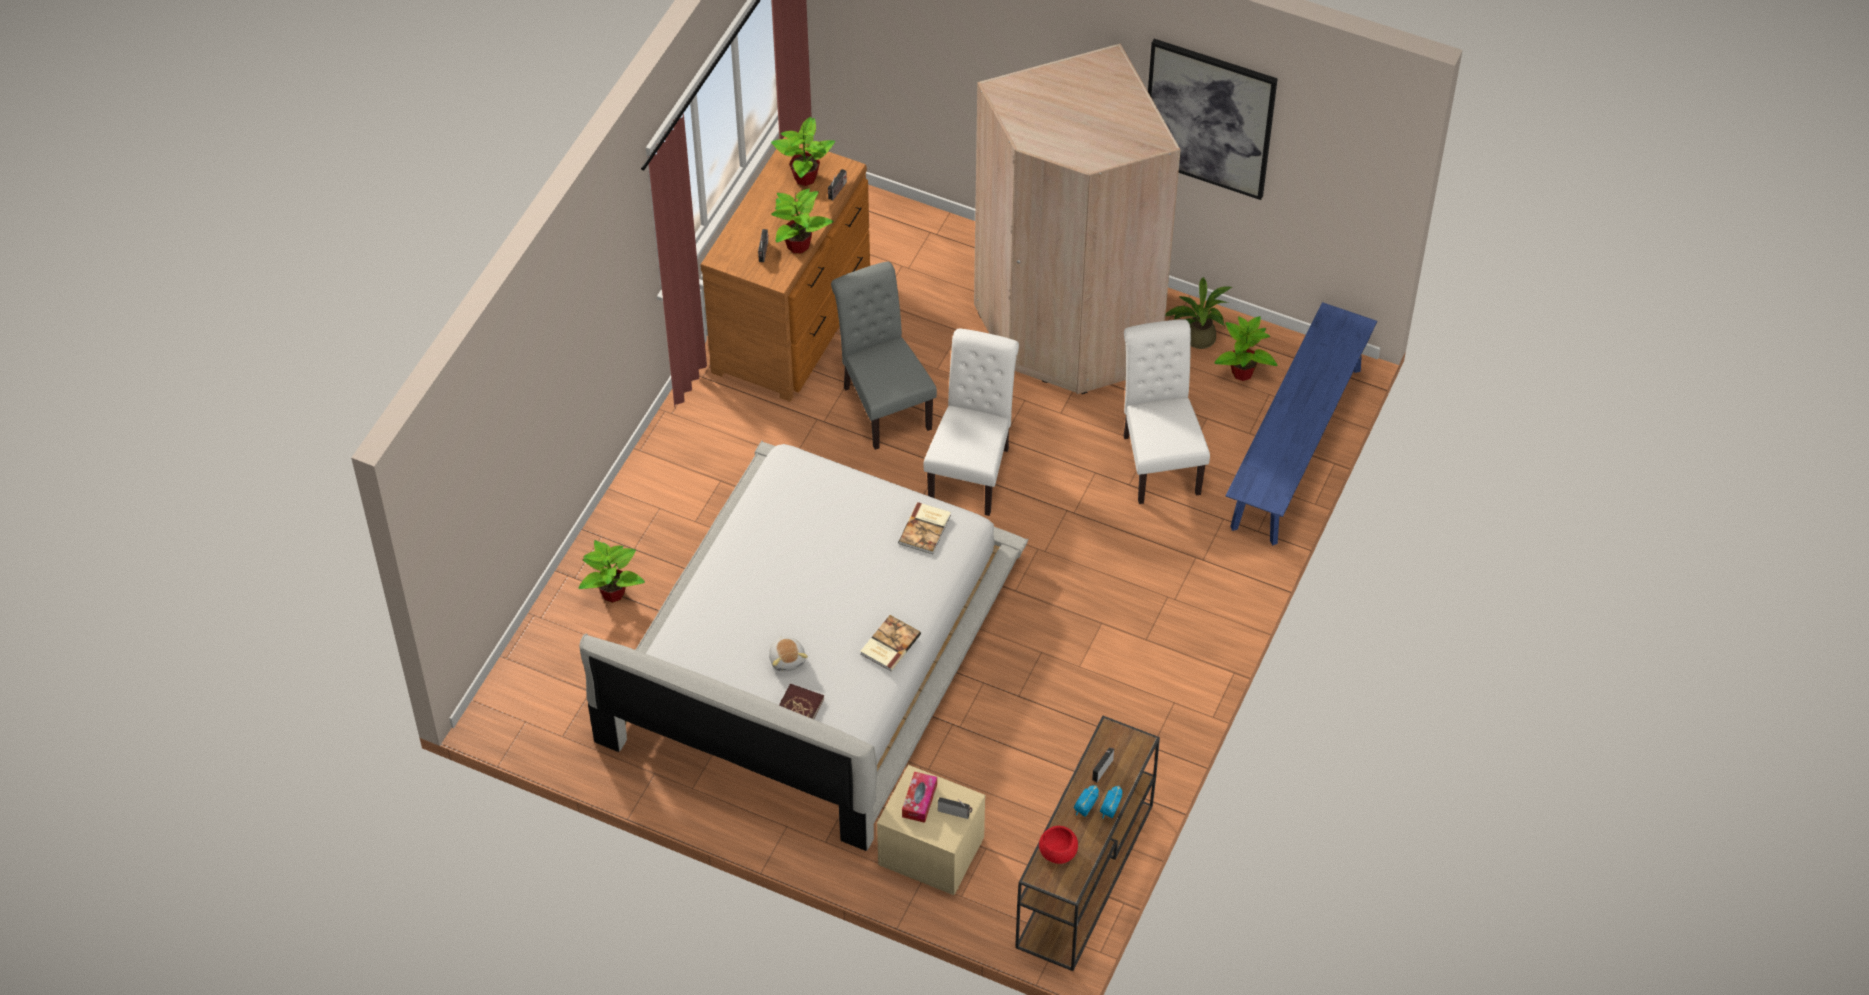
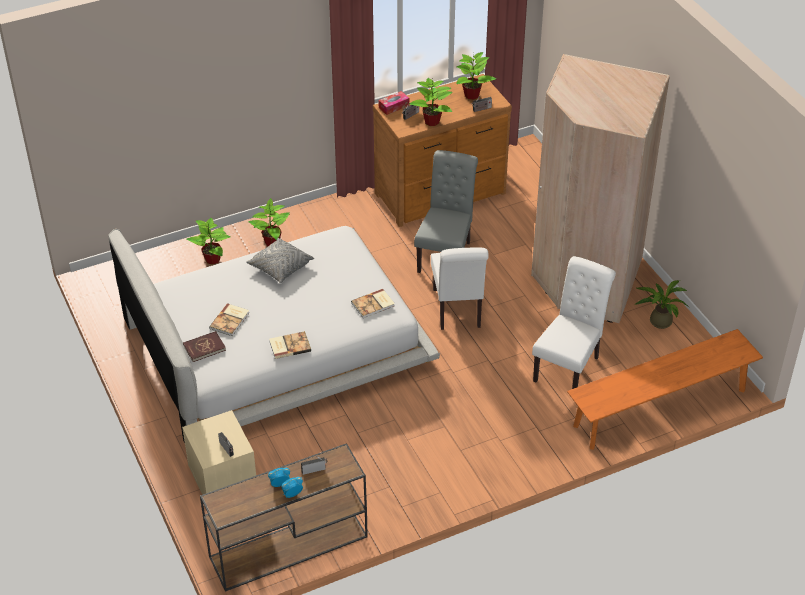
camera: 40 degrees right, 10 degrees down
plush toy [769,636,808,672] -> book [209,303,249,336]
tissue box [902,771,937,823] -> tissue box moved to [379,91,409,115]
white chair [924,329,1019,516] -> white chair turned 120 degrees clockwise [431,247,489,330]
red bowl [1039,826,1078,864] -> none
picture [1148,39,1278,200] -> none
potted plant [1214,316,1277,381] -> potted plant moved to [248,198,290,246]
blue bench [1225,302,1377,545] -> orange bench [567,329,763,450]
none -> grey pillow [246,238,315,283]

